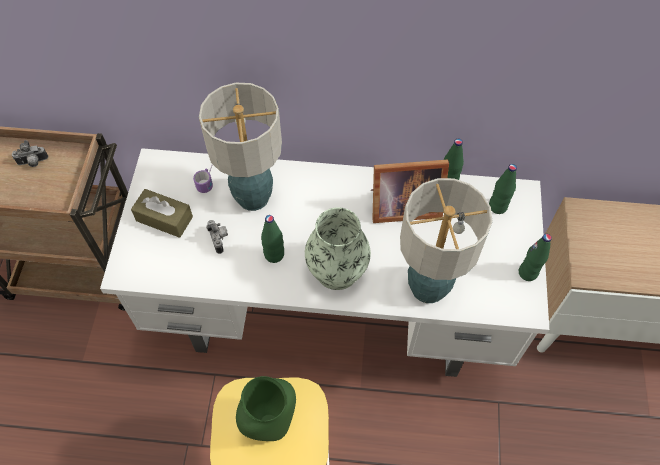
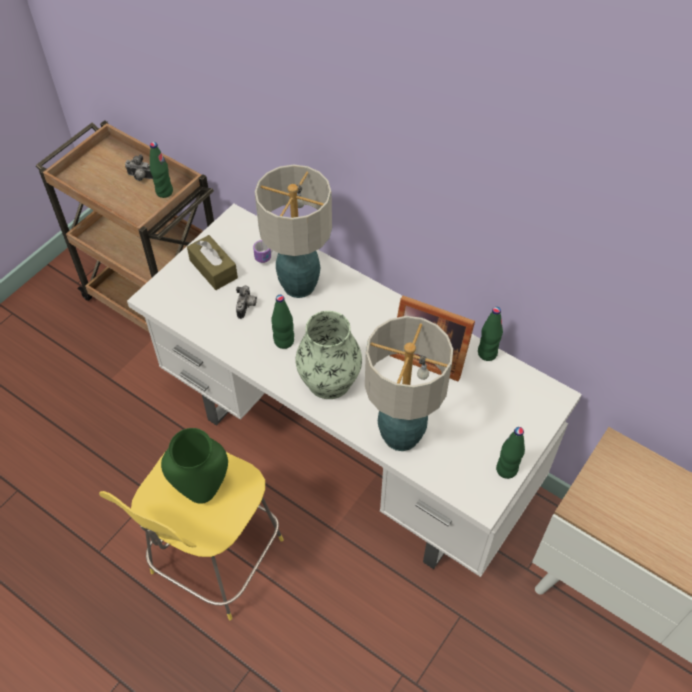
camera: 30 degrees right, 5 degrees down
green bottle [489,164,517,214] -> green bottle moved to [150,142,173,198]

